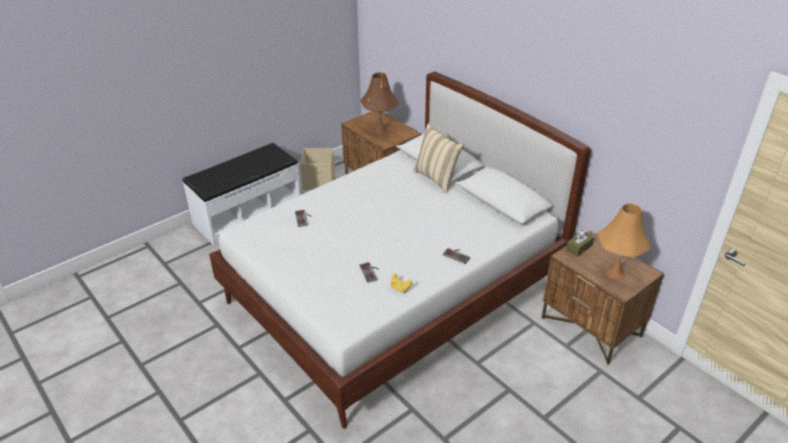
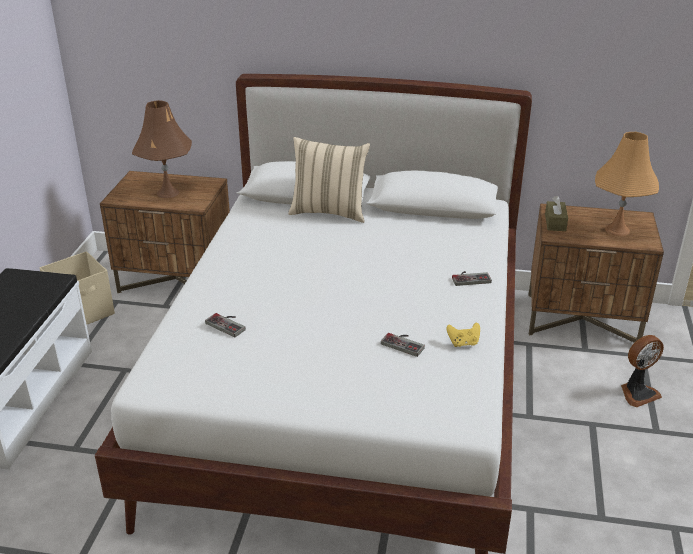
camera: 40 degrees left, 5 degrees down
none -> fan [621,335,664,407]

